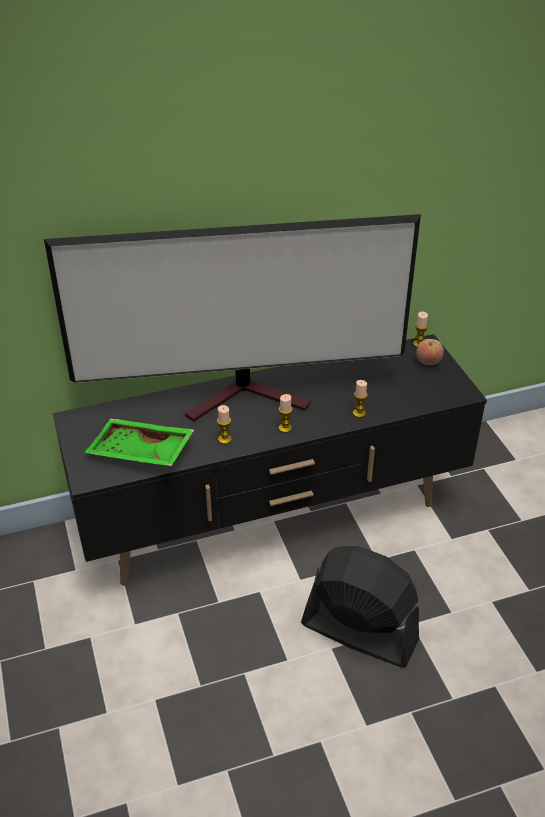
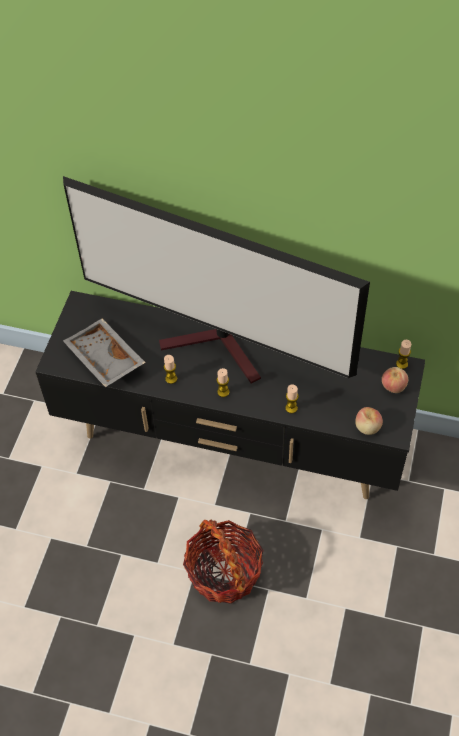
camera: 35 degrees right, 15 degrees up
green tray [84,419,194,466] -> grey tray [63,319,146,387]
black fan [301,546,419,667] -> basket [183,519,264,604]
none -> apple [355,407,383,435]

